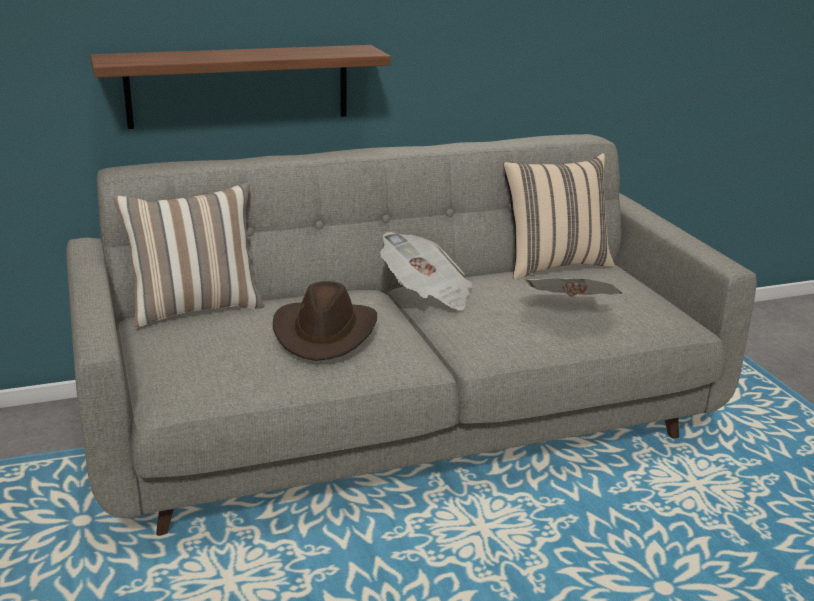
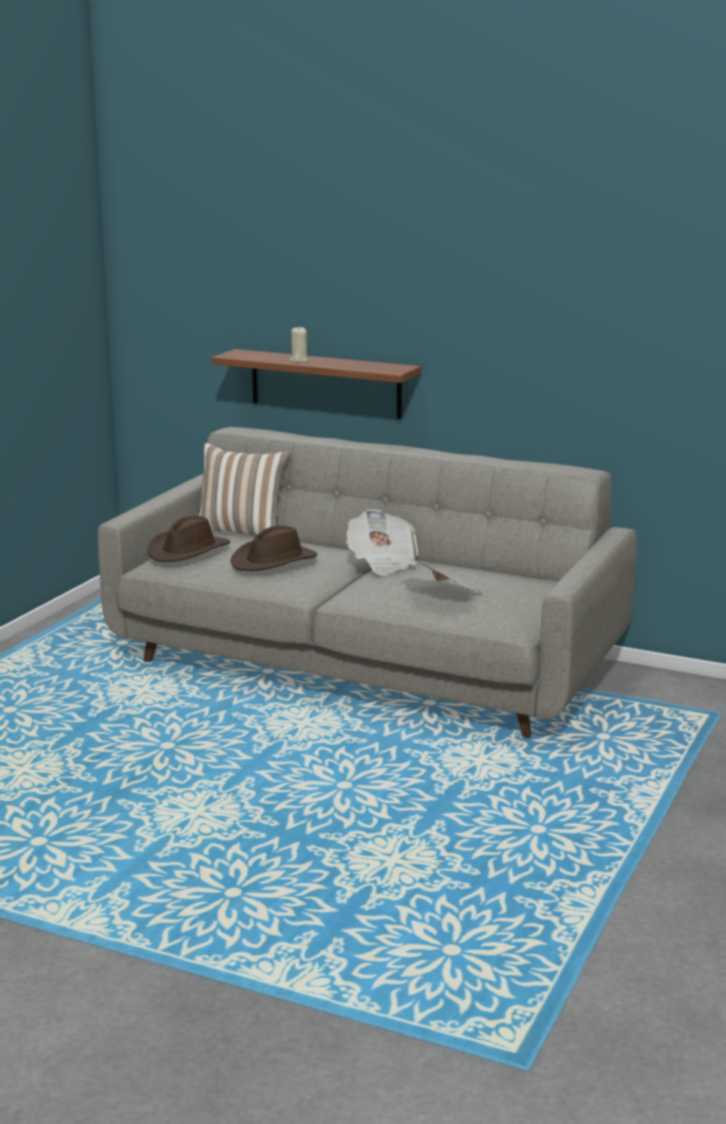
camera: 45 degrees right, 5 degrees down
beige pillow [503,153,615,280] -> none
none -> brown hat [147,516,230,562]
none -> beige candle [290,326,309,362]

